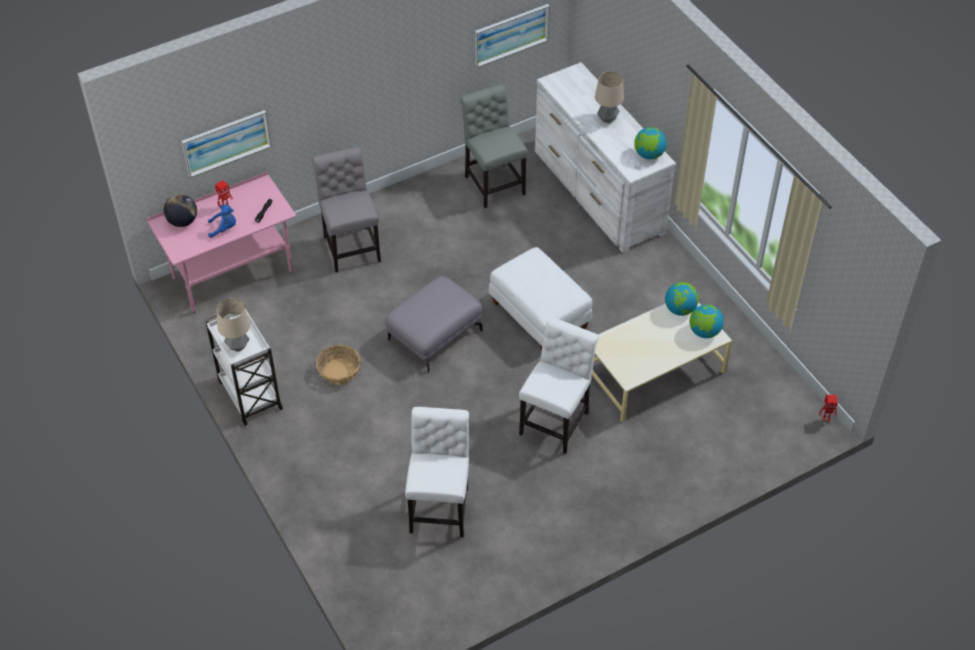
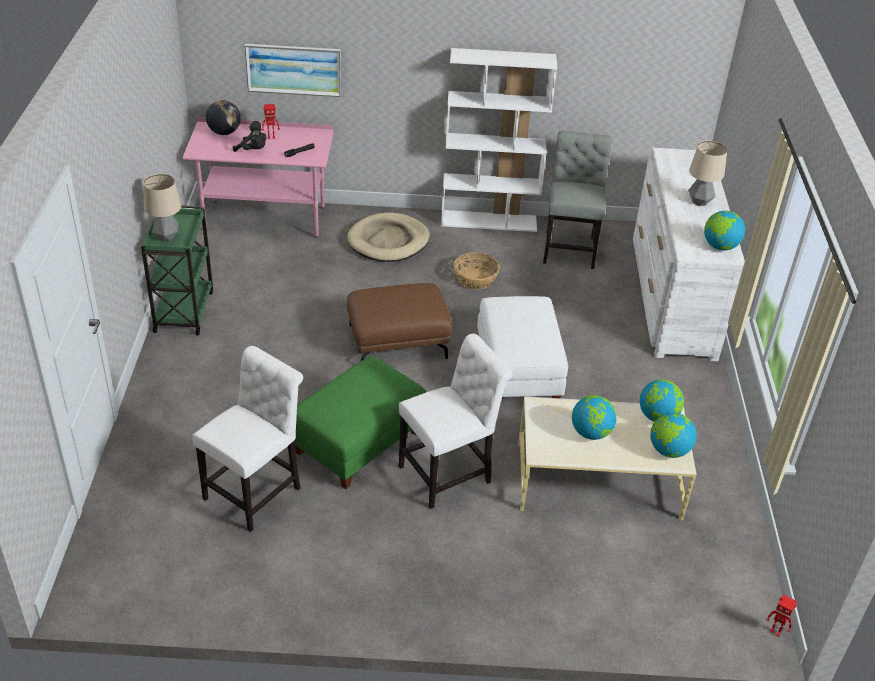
camera: 30 degrees right, 10 degrees down
white cart [206,306,283,426] -> green cart [141,205,213,335]
blue plush toy [208,205,236,238] -> black plush toy [233,121,267,152]
grey chair [312,147,381,273] -> beige dog bed [347,213,430,262]
basket [316,345,360,385] -> basket moved to [453,252,500,290]
grey ottoman [385,276,483,372] -> brown ottoman [347,283,452,361]
picture [475,4,550,68] -> none
none -> green ottoman [295,356,426,489]
none -> white bookcase [441,48,557,232]
none -> globe [572,395,617,440]

